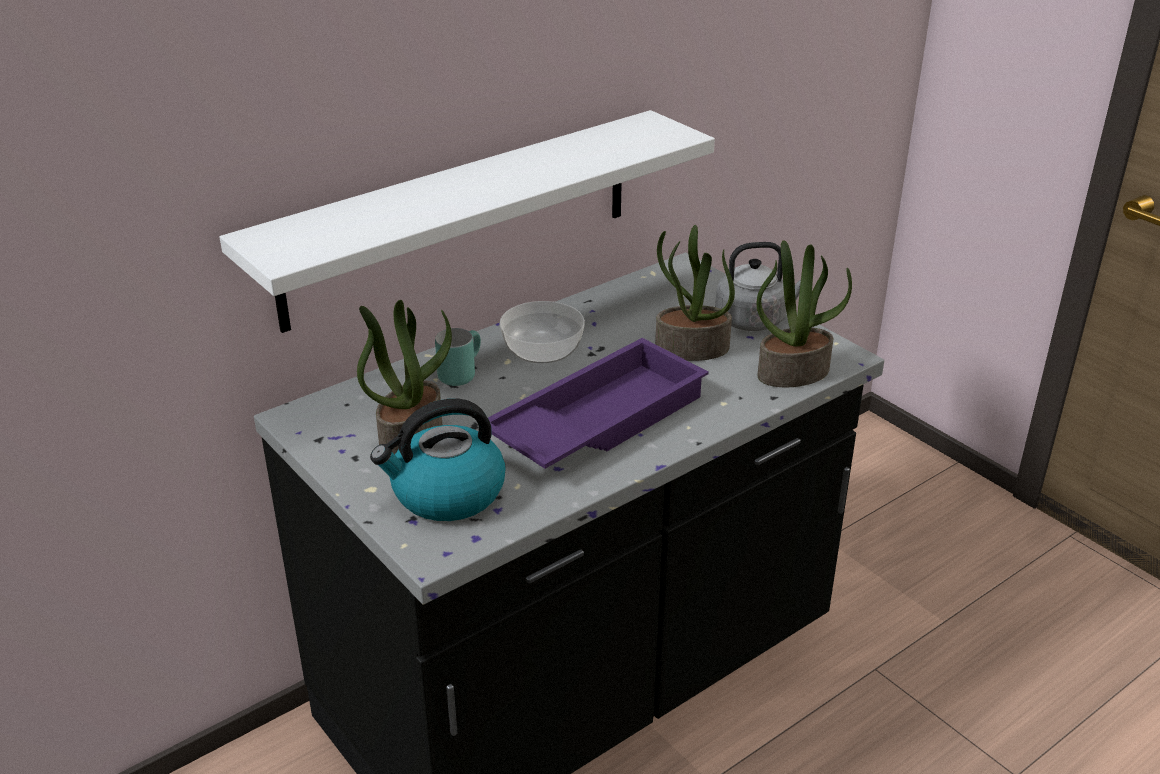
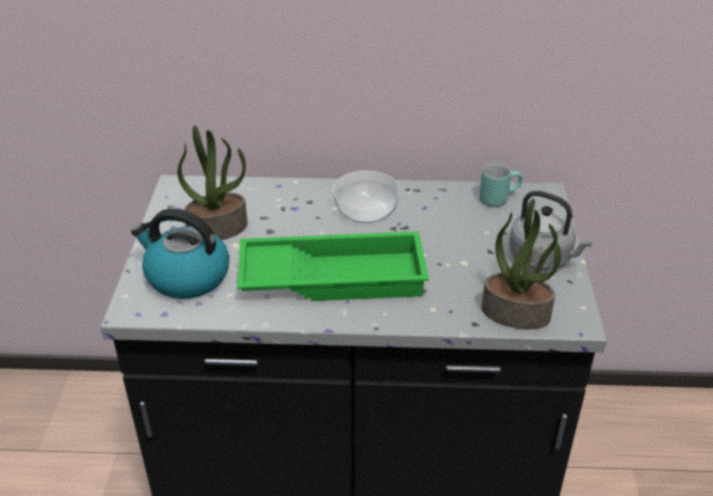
camera: 40 degrees right, 5 degrees up
white shelf [219,110,715,333] -> none
turquoise mug [435,328,481,386] -> turquoise mug moved to [479,163,523,207]
purple tray [488,338,709,469] -> green tray [237,231,429,301]
potted plant [655,225,735,361] -> none

